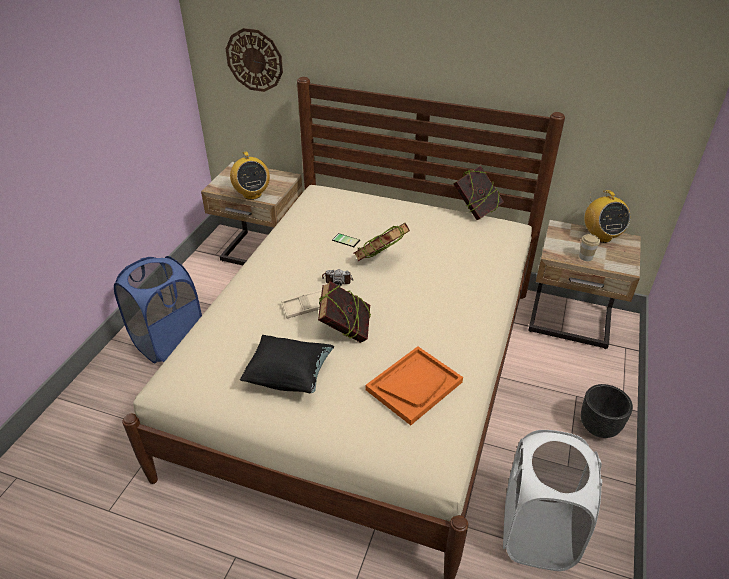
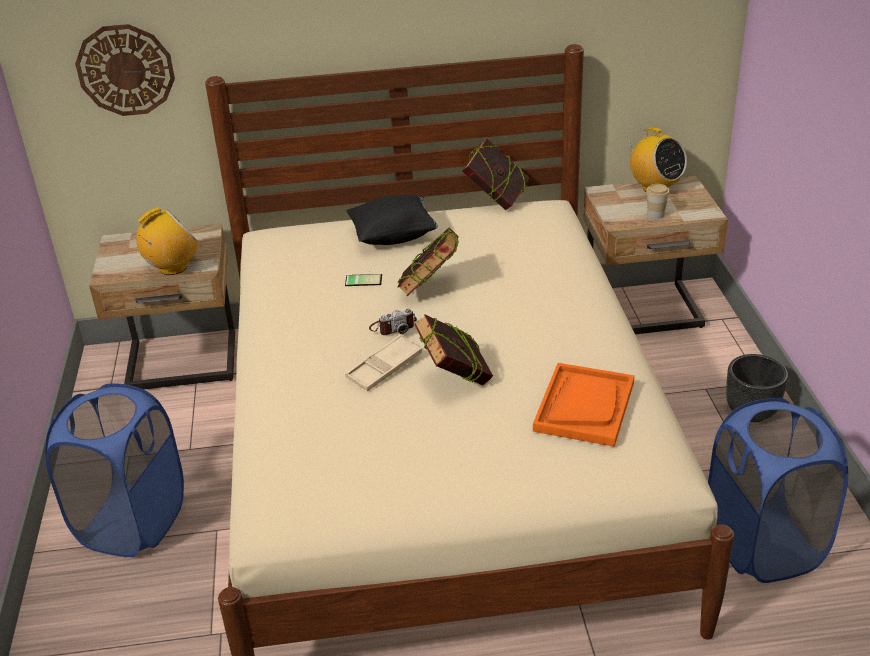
camera: 25 degrees left, 5 degrees down
radio [230,151,270,200] -> radio turned 75 degrees counterclockwise [136,207,199,275]
black pillow [240,335,334,393] -> black pillow moved to [347,194,438,245]
white laundry basket [503,430,602,571] -> blue laundry basket [708,398,848,583]

